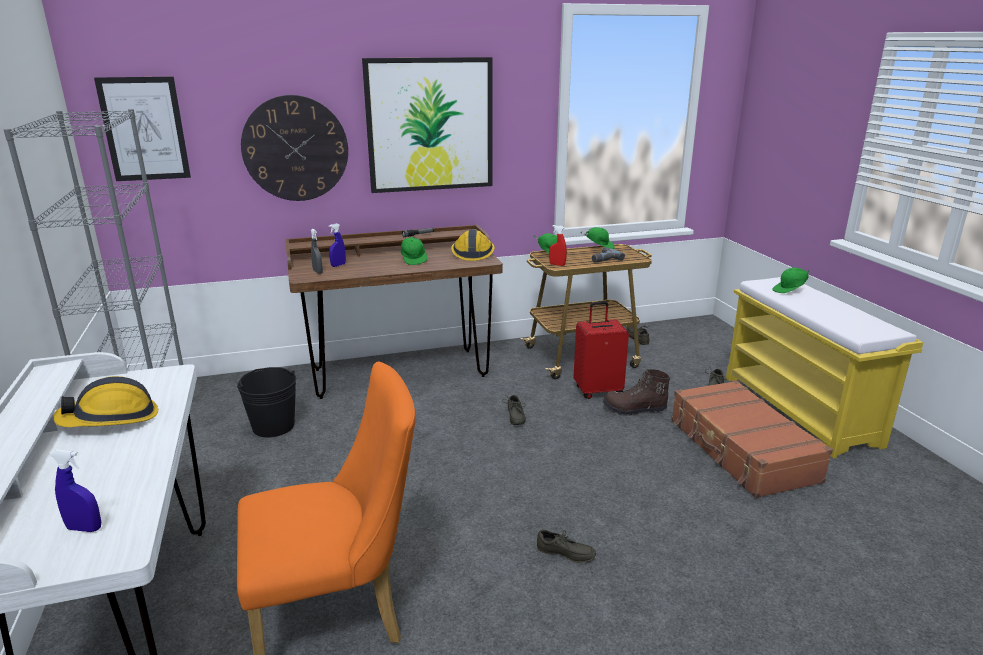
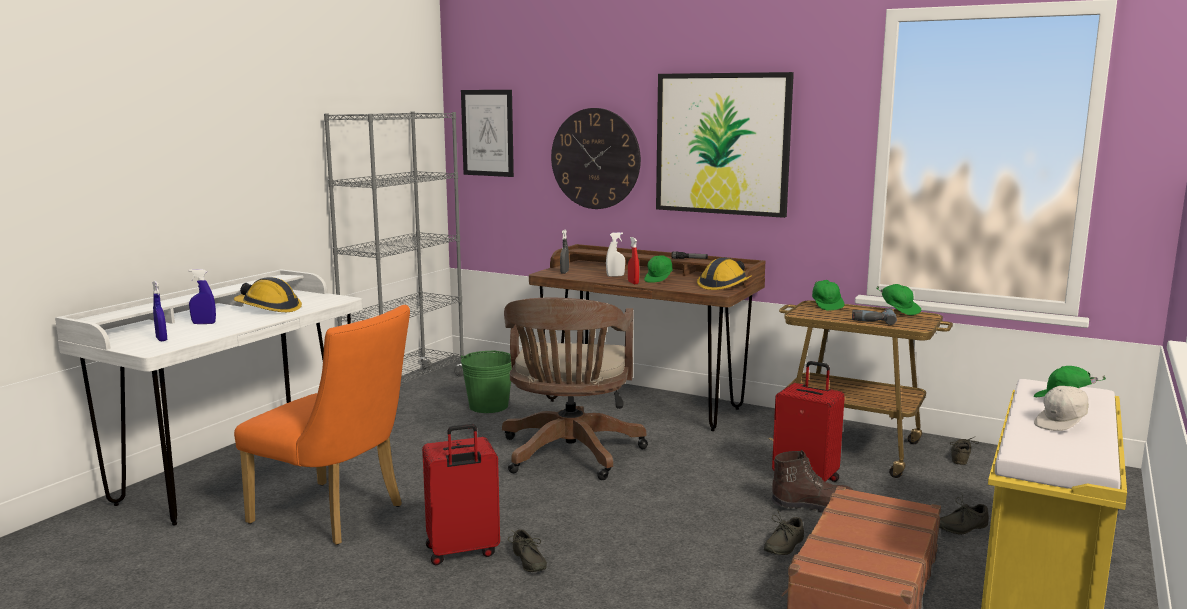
camera: 45 degrees right, 10 degrees down
black bucket [237,367,296,437] -> green bucket [461,350,512,413]
blue spray bottle [329,223,346,267] -> blue spray bottle moved to [189,269,216,324]
grey shoe [502,395,526,425] -> grey shoe moved to [764,510,804,555]
red spray bottle [549,225,567,266] -> red spray bottle moved to [628,237,639,284]
brown boot [603,369,670,416] -> brown boot turned 135 degrees clockwise [771,450,853,512]
none -> red suitcase [422,424,500,565]
none -> brown office chair [502,298,648,480]
none -> white spray bottle [606,232,625,277]
none -> white cap [1034,386,1089,431]

